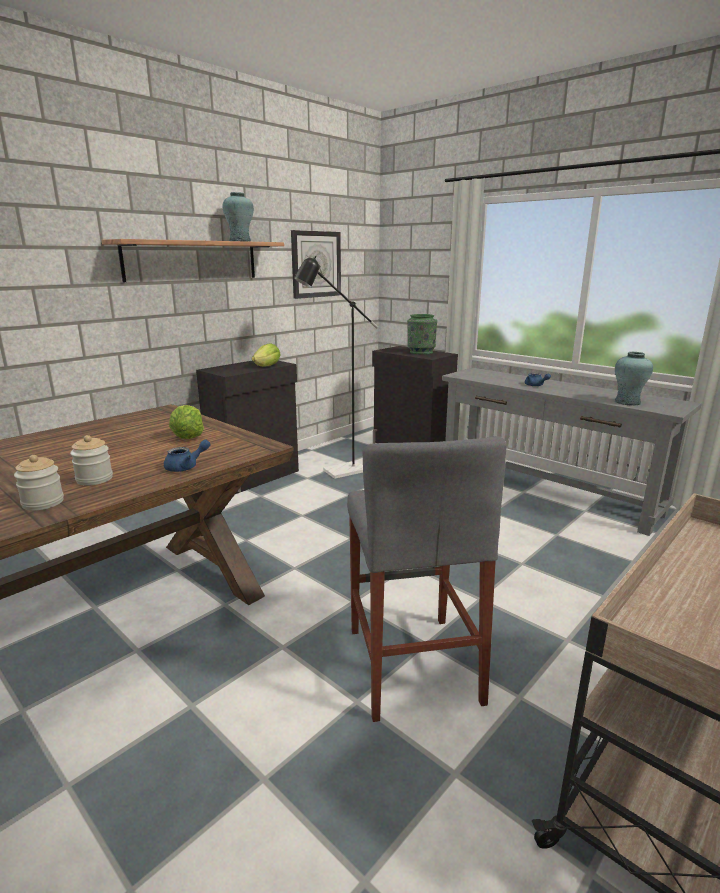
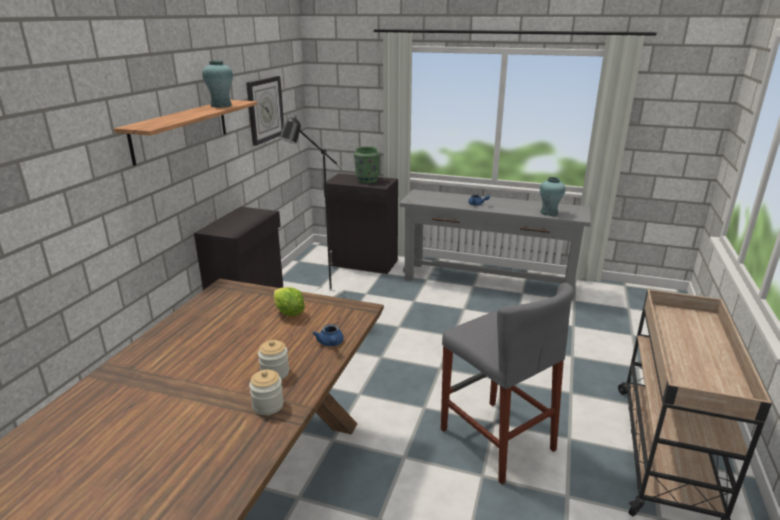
camera: 25 degrees left, 5 degrees up
blue teapot [164,440,210,472] -> blue teapot turned 135 degrees clockwise [313,324,344,346]
lettuce [252,343,281,366] -> none

